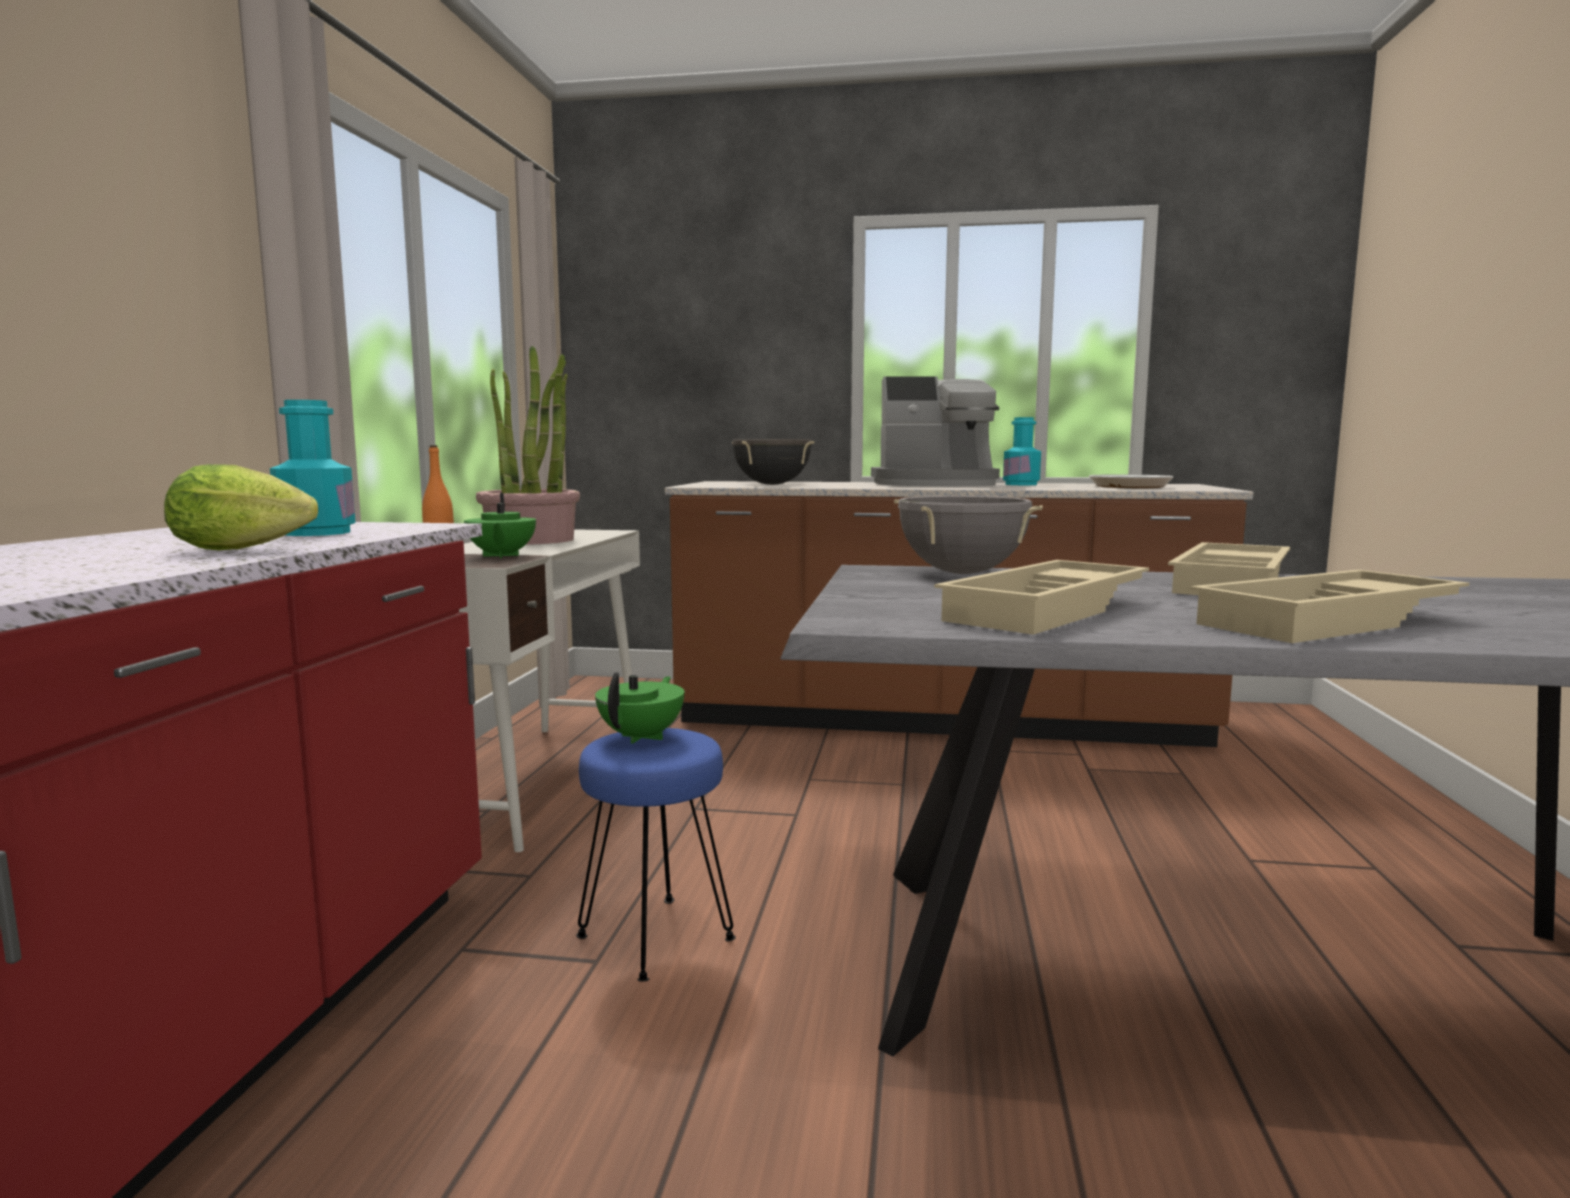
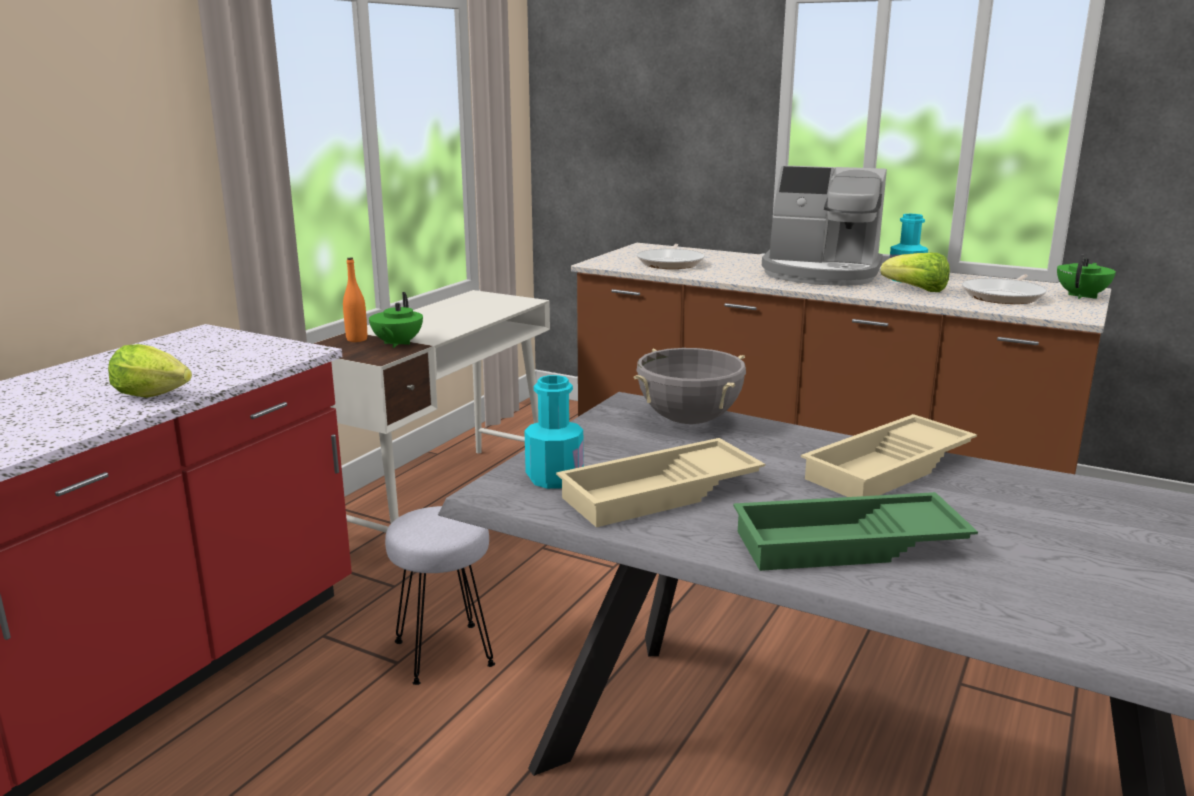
camera: 20 degrees right, 10 degrees up
turquoise bottle [270,400,356,536] -> turquoise bottle moved to [524,375,584,489]
potted plant [476,346,580,545] -> none
blue stool [576,728,736,982] -> grey stool [385,506,495,685]
green teapot [595,672,684,744] -> green teapot moved to [1057,255,1116,299]
black cooking pot [732,439,814,485] -> frying pan [637,244,705,269]
beige tray [1190,570,1469,643] -> green tray [733,492,978,571]
none -> lettuce [881,253,950,292]

